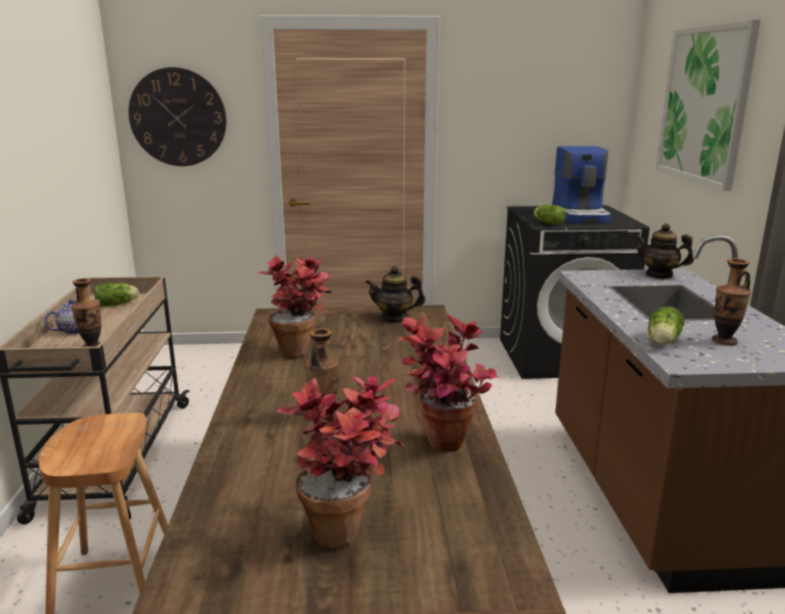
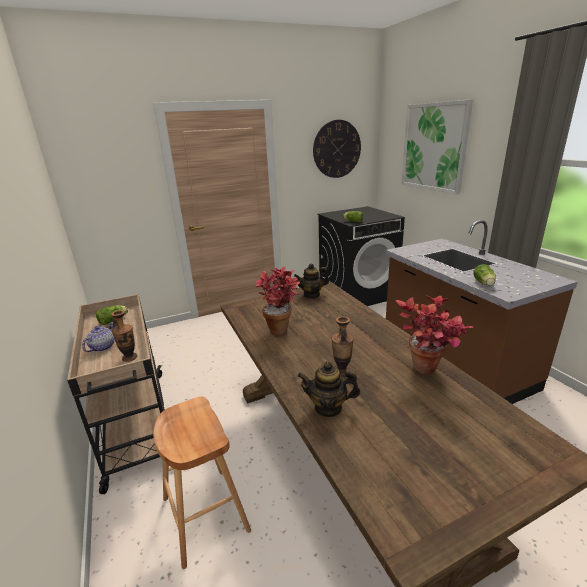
camera: 20 degrees left, 5 degrees up
wall clock [128,67,226,166] -> wall clock moved to [313,120,361,178]
potted plant [276,376,404,549] -> none
coffee machine [552,146,611,223] -> none
teapot [635,224,694,279] -> teapot moved to [298,361,360,417]
vase [712,258,751,346] -> none

